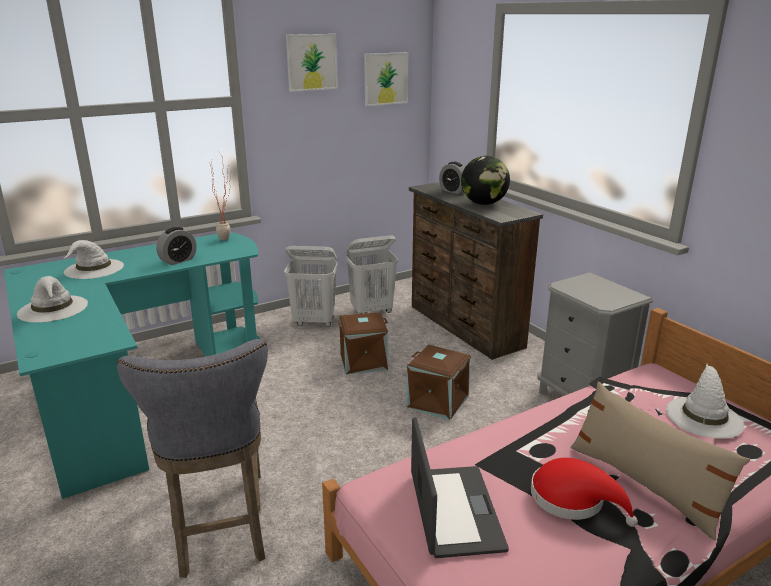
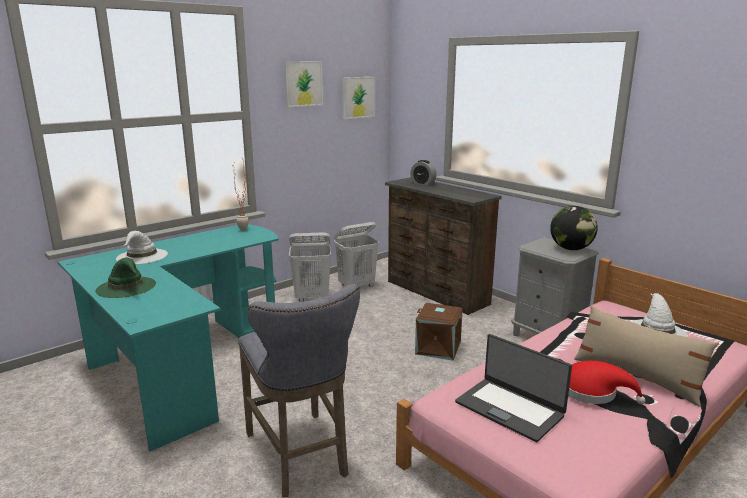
camera: 10 degrees left, 5 degrees down
white hat [17,276,88,323] -> green hat [95,257,156,298]
alarm clock [156,227,197,265] -> none
brown storage box [338,312,388,374] -> none
laptop [411,417,509,558] -> laptop turned 150 degrees clockwise [455,334,572,442]
globe [461,156,510,205] -> globe moved to [550,206,598,250]

